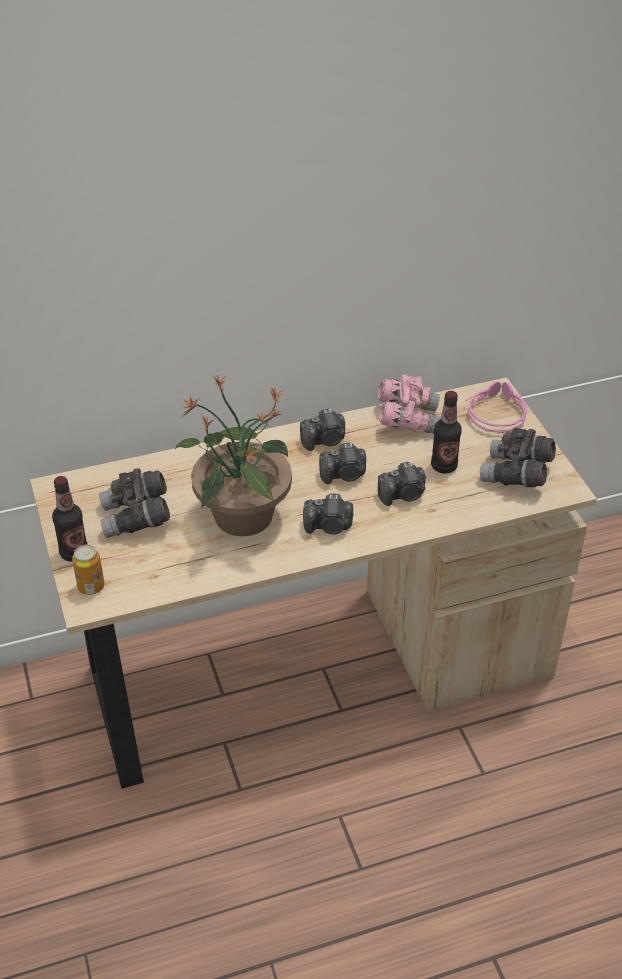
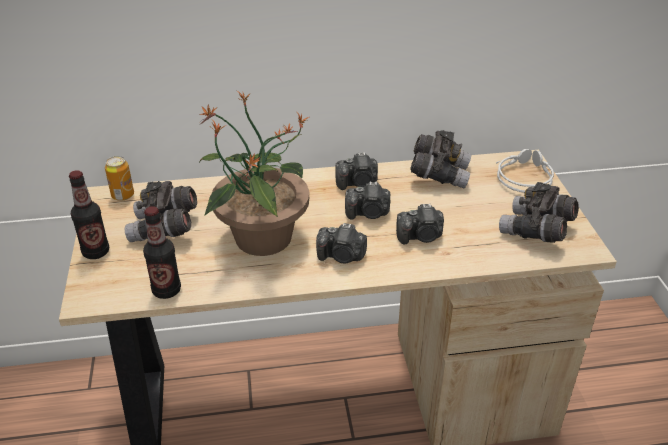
camera: 10 degrees right, 5 degrees down
can [72,545,105,595] -> can moved to [105,156,134,201]
pink binoculars [378,375,441,434] -> grey binoculars [410,130,471,188]
bottle [431,391,462,473] -> bottle moved to [143,206,181,299]
pink headphones [466,382,527,433] -> grey headphones [496,149,554,193]

